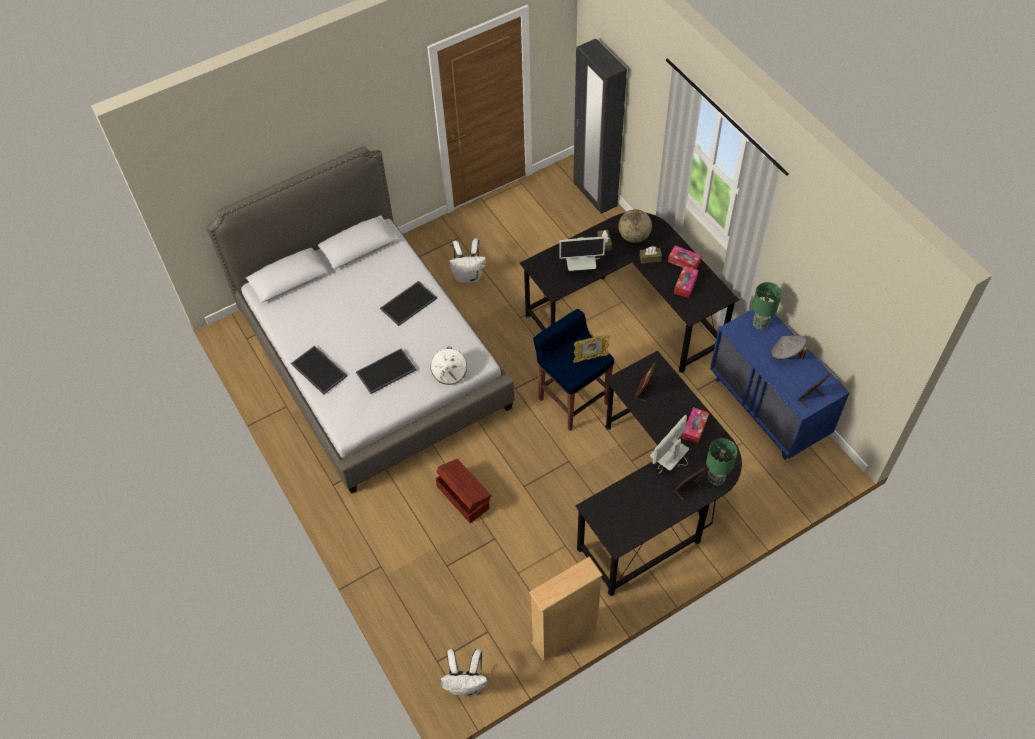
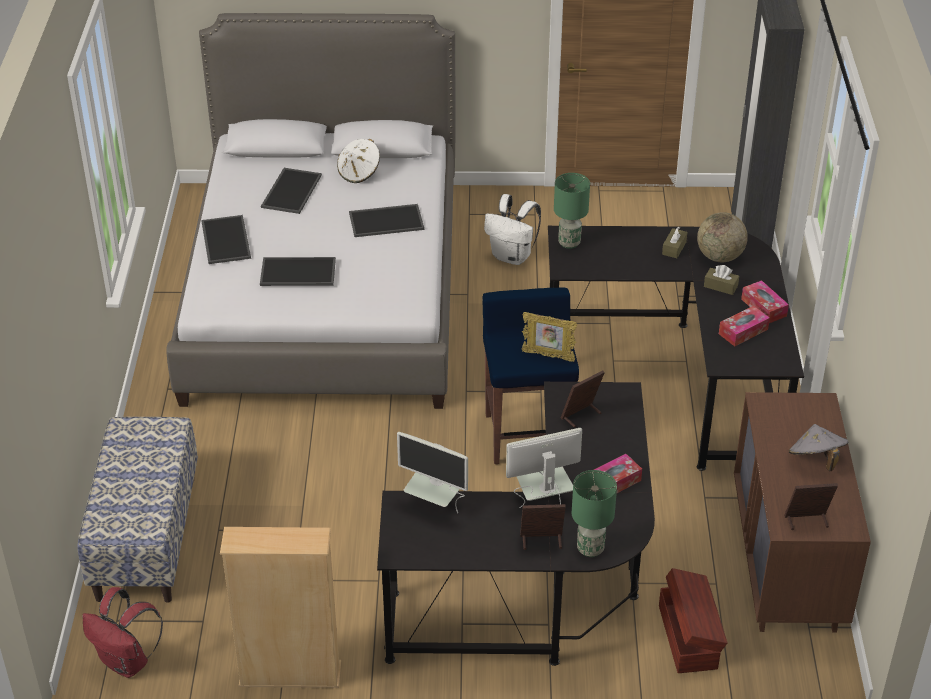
camera: 30 degrees right, 15 degrees down
white hat [430,347,467,385] -> white hat moved to [337,139,380,183]
brown storage box [435,459,491,523] -> brown storage box moved to [659,568,727,673]
white backpack [441,649,487,696] -> red backpack [82,587,163,678]
monitor [559,237,605,271] -> monitor moved to [397,432,468,513]
blue dresser [710,309,850,460] -> brown dresser [734,392,871,633]
green table lamp [752,282,782,330] -> green table lamp moved to [554,173,590,249]
none -> bench [77,417,198,603]
none -> tray [261,168,322,214]

